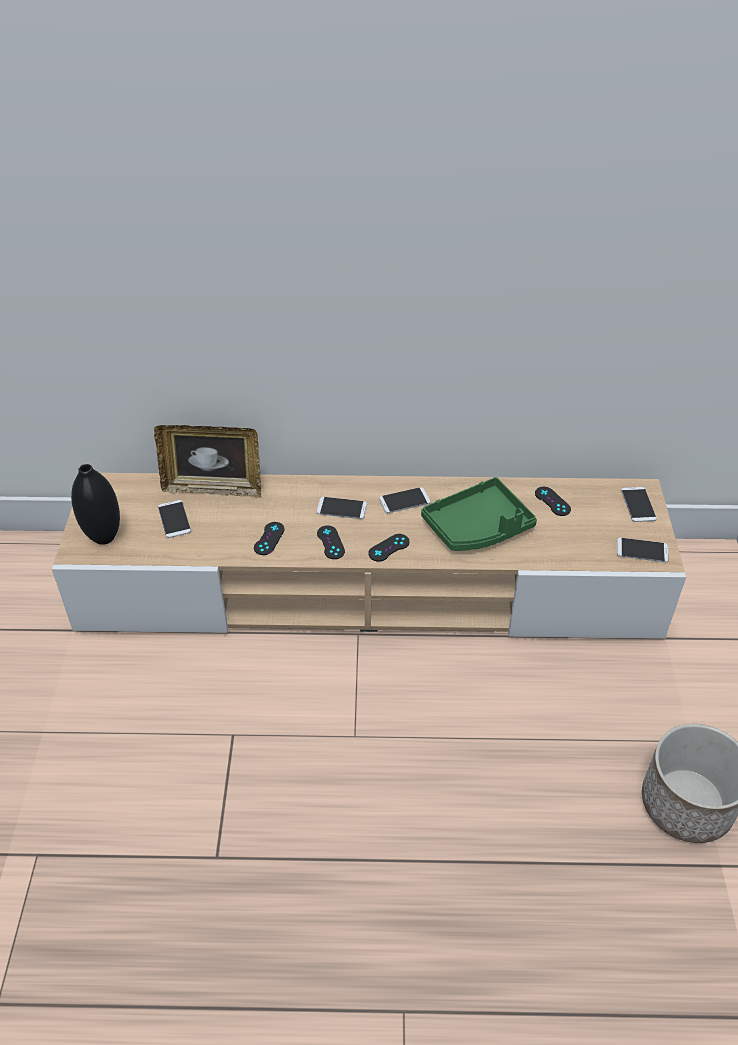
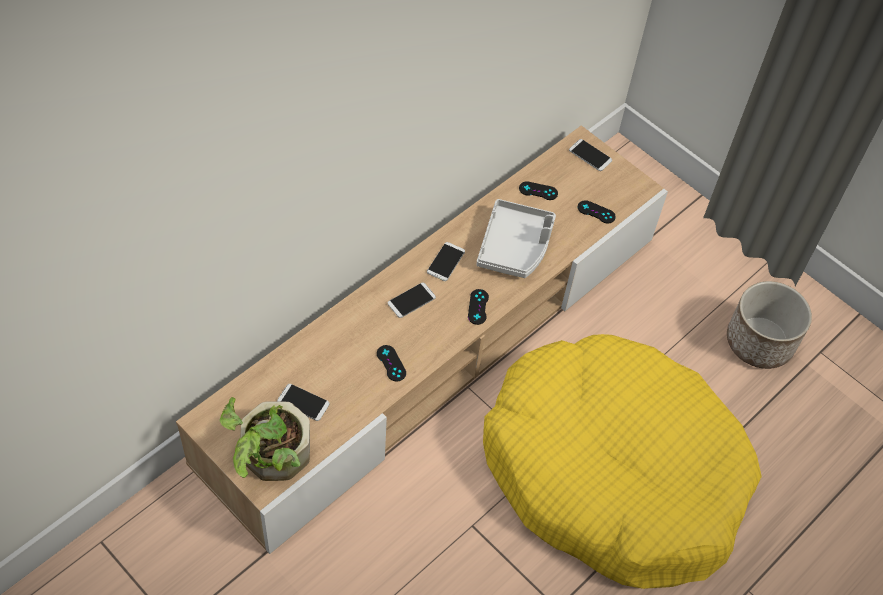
camera: 50 degrees left, 10 degrees up
black vase [71,464,120,545] -> potted plant [220,397,310,481]
picture frame [154,425,261,498] -> none
black game controller [317,526,345,559] -> black game controller moved to [578,200,616,223]
green tray [421,477,537,551] -> grey tray [477,199,556,278]
phone [617,538,669,563] -> none
none -> yellow dog bed [483,334,762,589]

